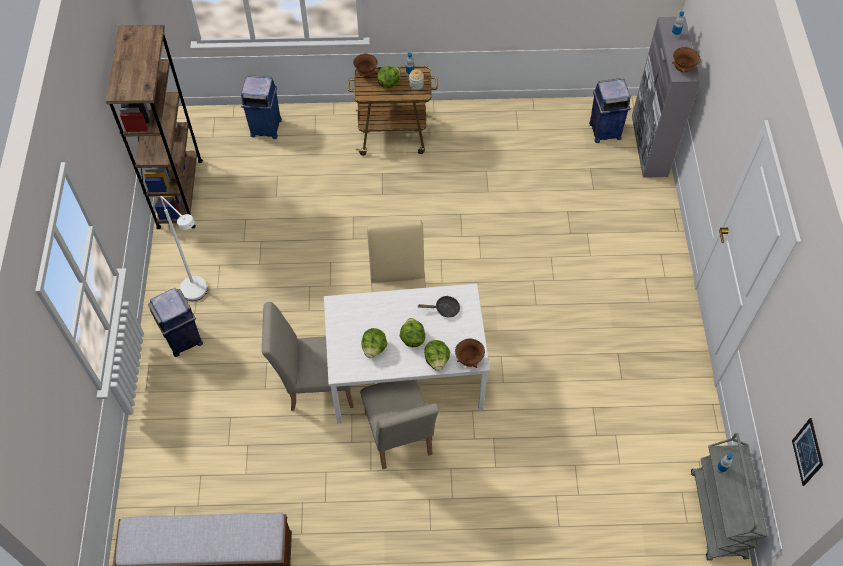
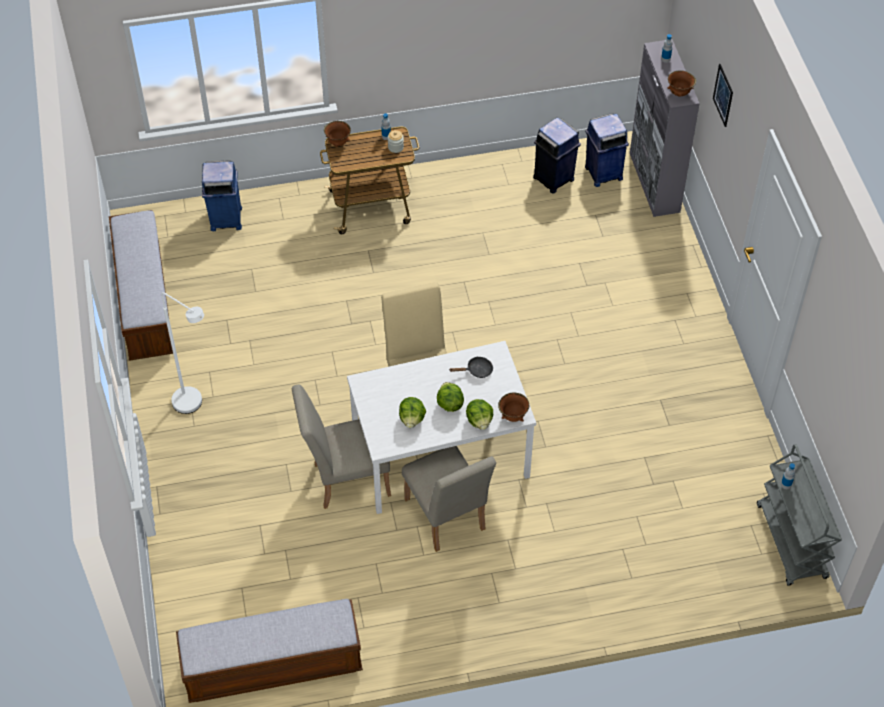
camera: 10 degrees left, 5 degrees down
brown bookcase [105,25,203,229] -> bench [109,210,173,361]
blue trash can [148,288,203,357] -> blue trash can moved to [533,117,581,193]
lettuce [377,66,401,88] -> none
picture [792,418,823,486] -> picture moved to [713,64,733,127]

